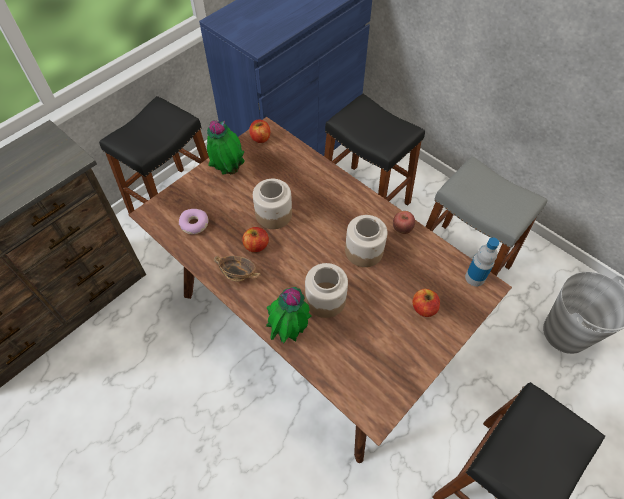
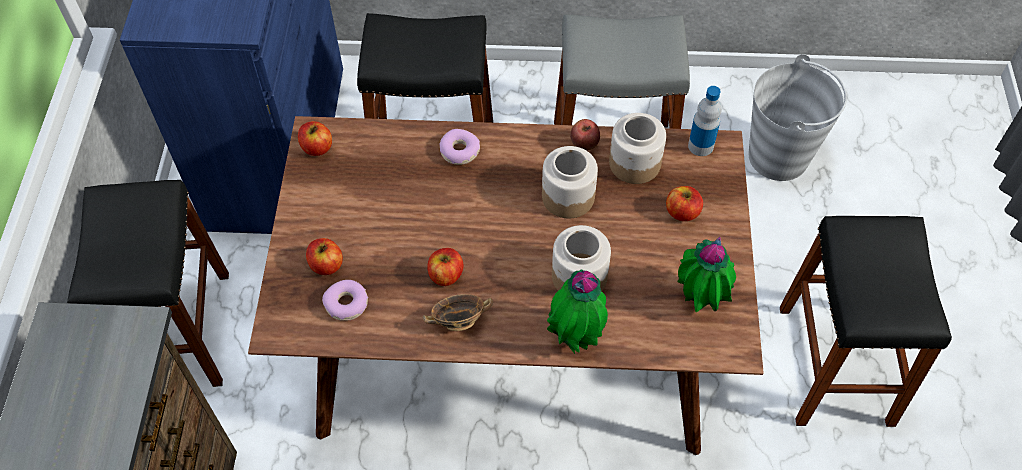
camera: 40 degrees left, 0 degrees up
potted plant [207,120,245,175] -> potted plant moved to [677,237,736,313]
jar [253,179,292,229] -> jar moved to [609,113,666,184]
none -> apple [306,238,343,275]
none -> donut [439,129,480,165]

